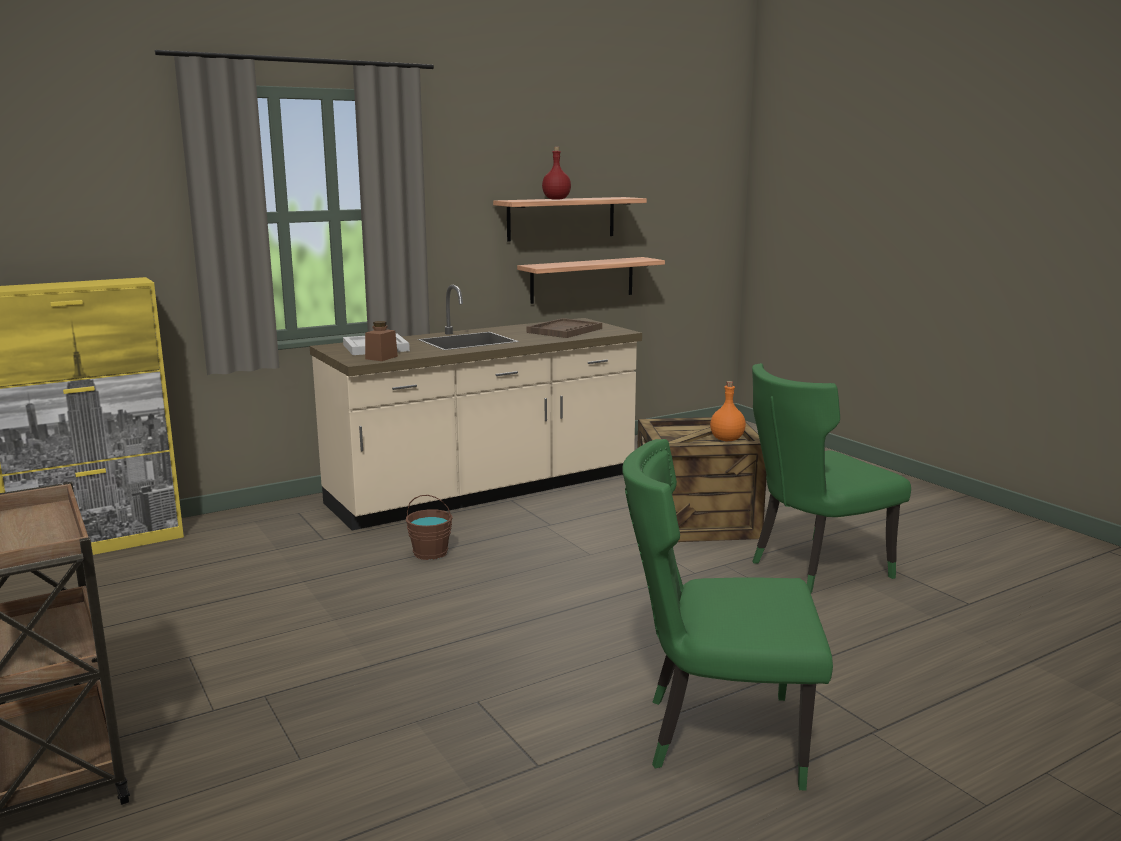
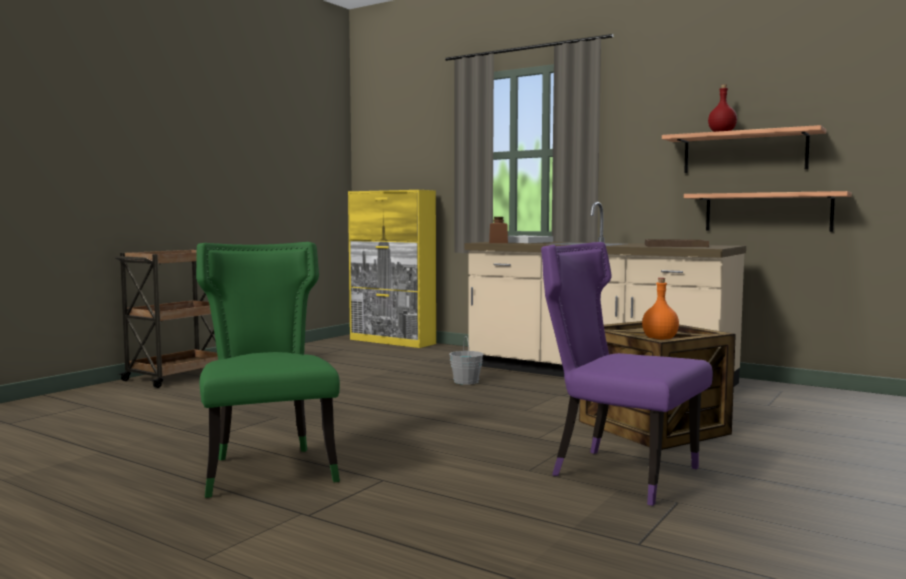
camera: 65 degrees right, 10 degrees down
brown bucket [406,495,453,560] -> grey bucket [449,336,484,385]
green chair [752,363,911,593] -> purple chair [541,242,713,506]

